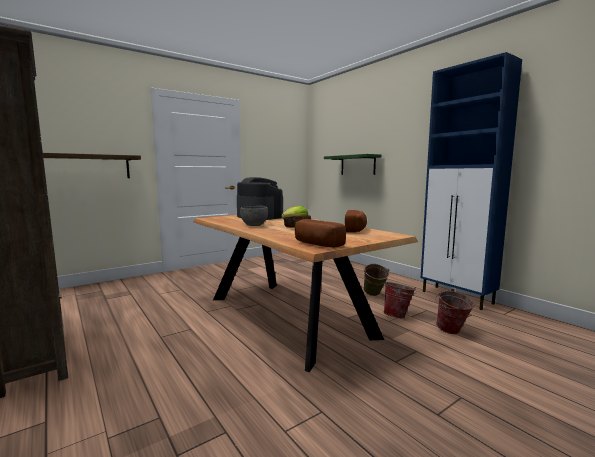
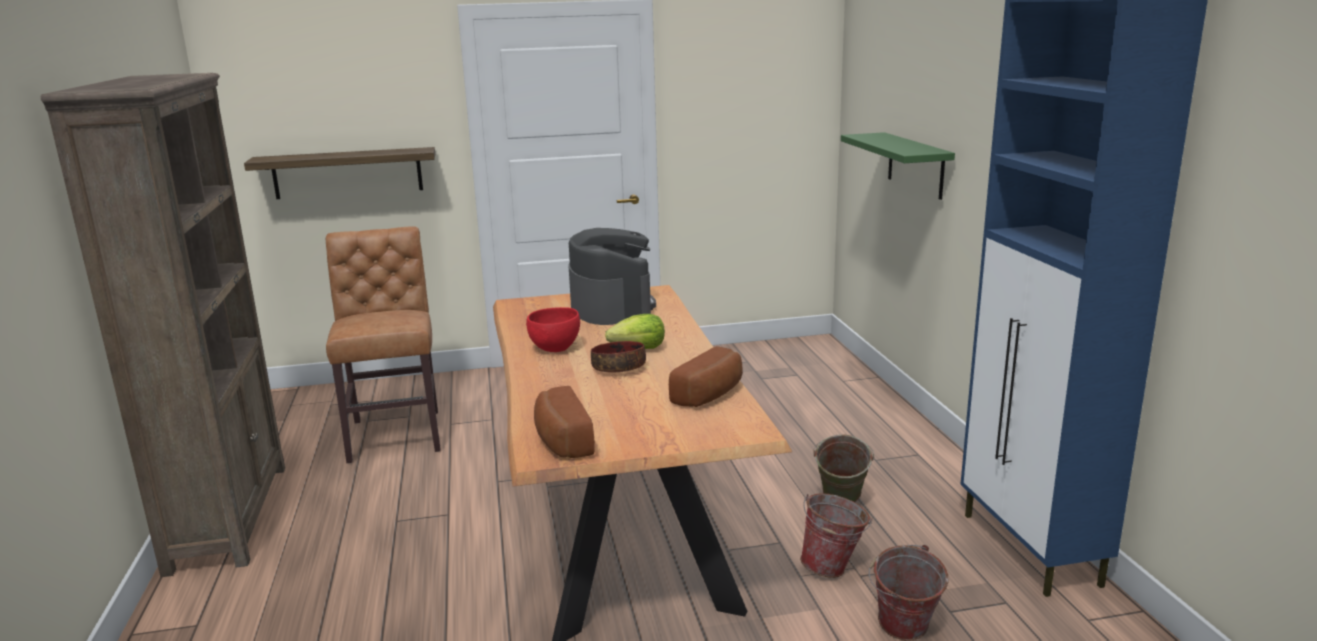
camera: 25 degrees right, 10 degrees up
grey bowl [240,206,268,226] -> red bowl [526,307,580,352]
none -> brown chair [326,226,441,463]

